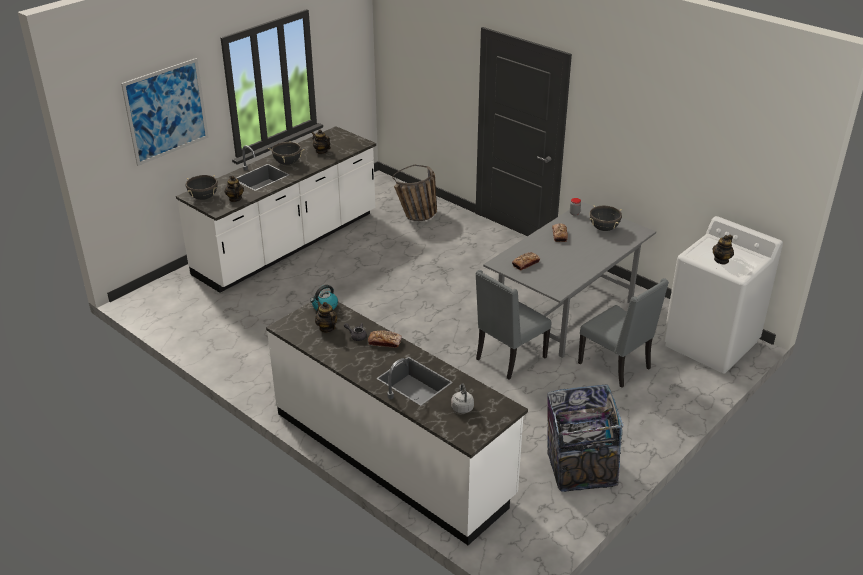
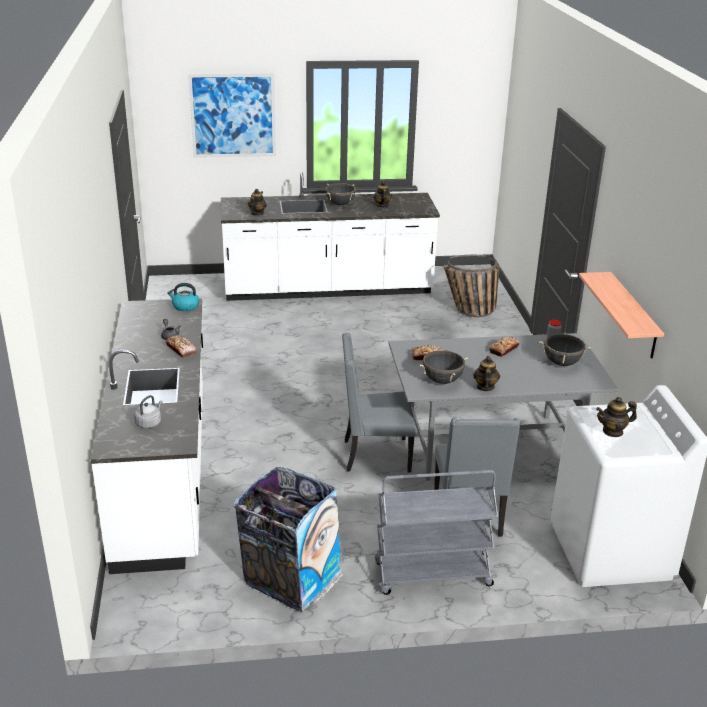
camera: 40 degrees right, 5 degrees down
black cooking pot [185,175,218,200] -> black cooking pot moved to [419,349,468,384]
teapot [315,301,337,333] -> teapot moved to [473,356,500,391]
none -> grey cart [375,470,498,595]
none -> shelf [579,272,664,359]

